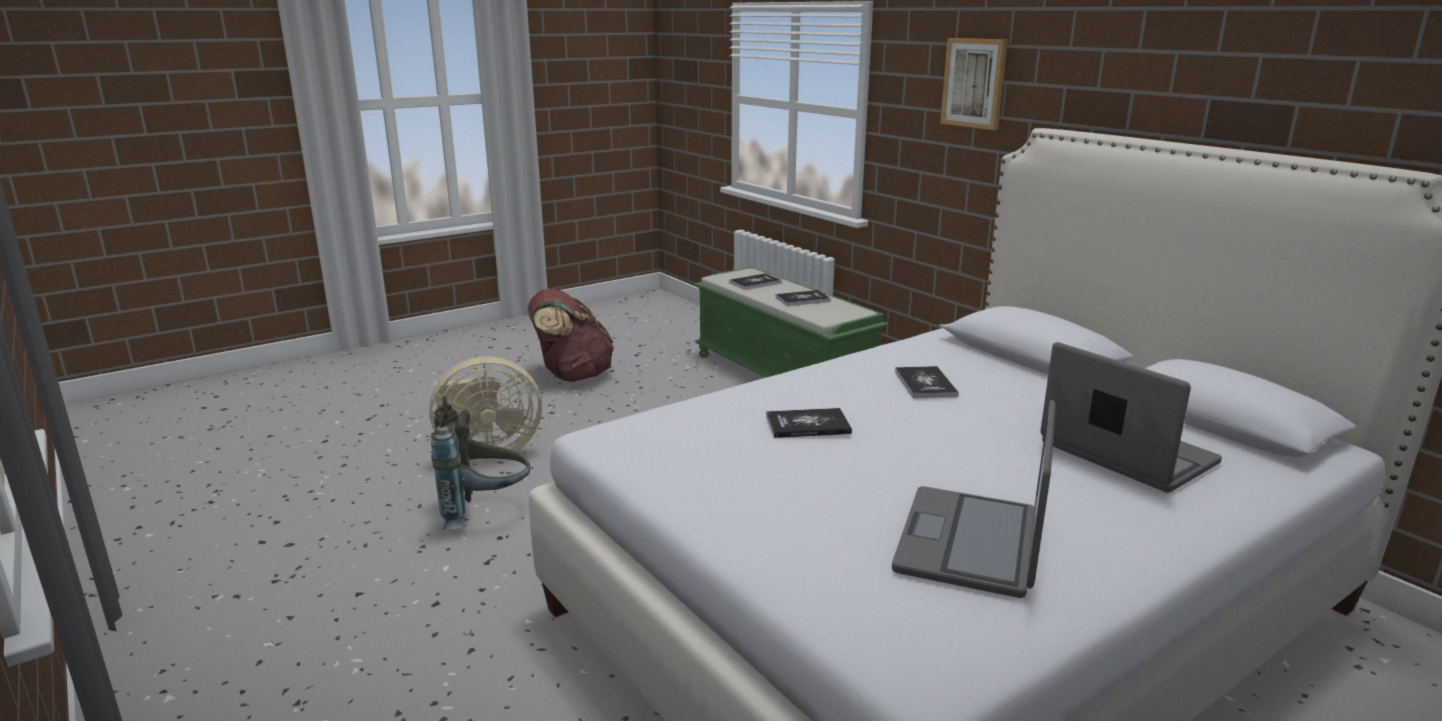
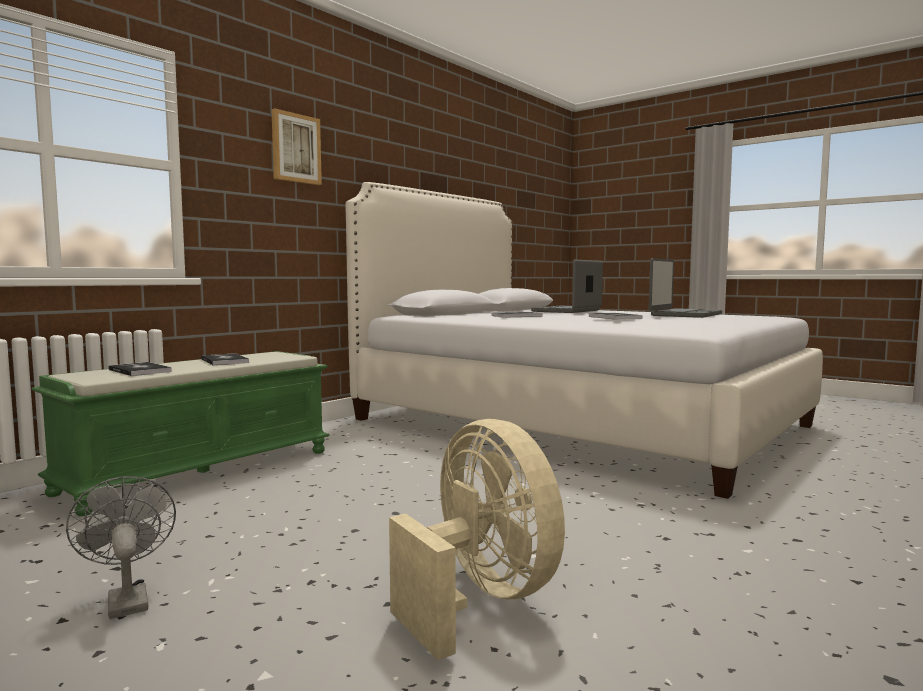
camera: 105 degrees left, 15 degrees down
grey backpack [431,396,531,530] -> none
brown backpack [528,289,614,382] -> grey fan [66,476,176,619]
laptop [892,400,1056,598] -> laptop turned 60 degrees counterclockwise [649,258,722,318]

